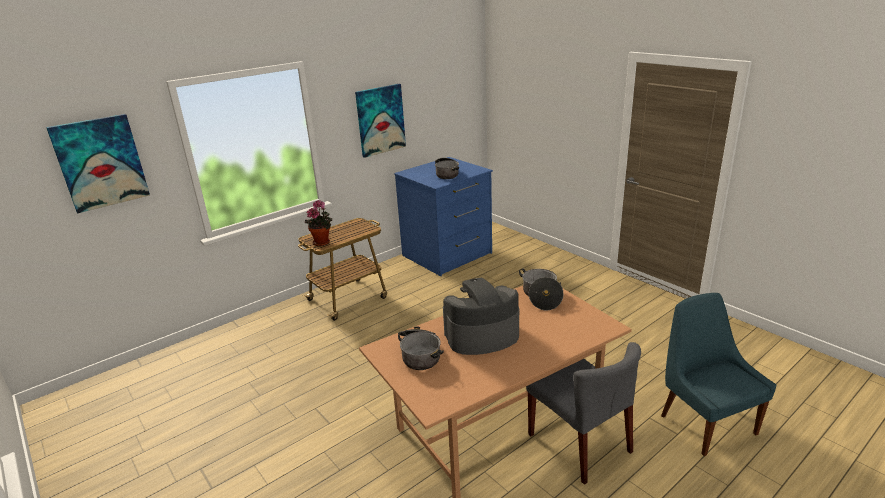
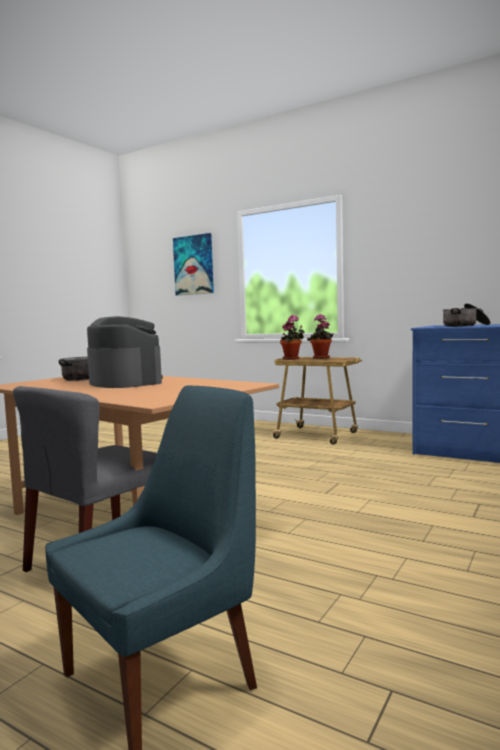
camera: 70 degrees right, 20 degrees down
picture [355,84,406,158] -> none
cooking pot [519,268,564,311] -> none
none -> potted plant [307,314,334,359]

